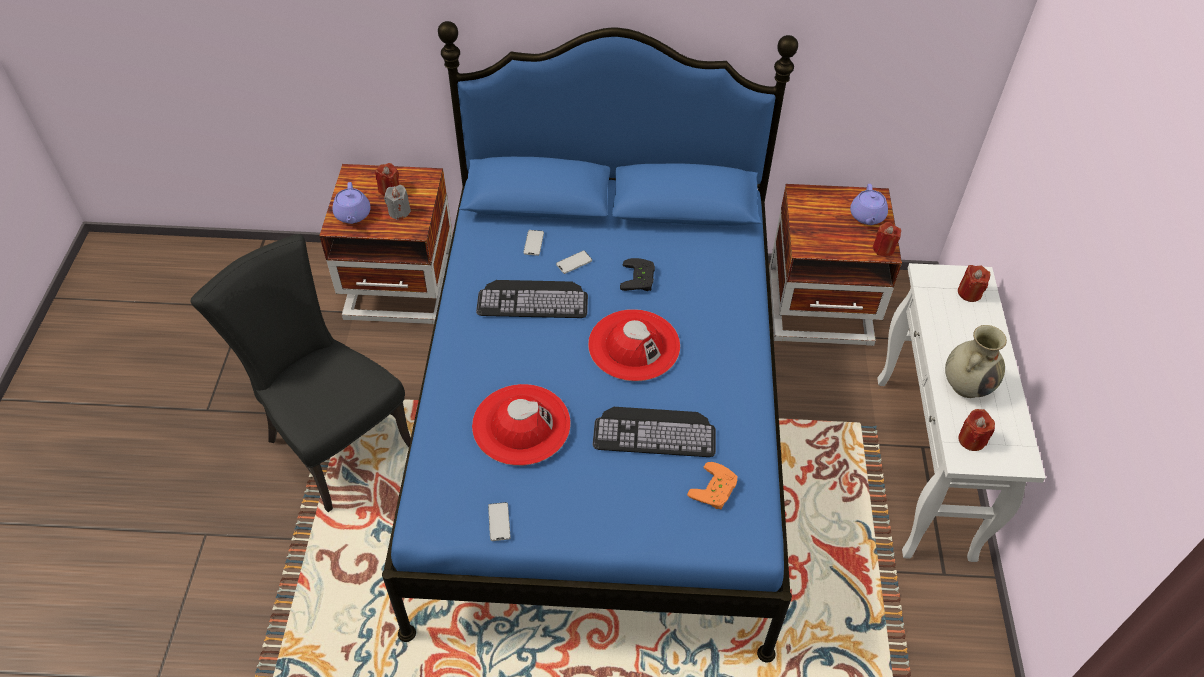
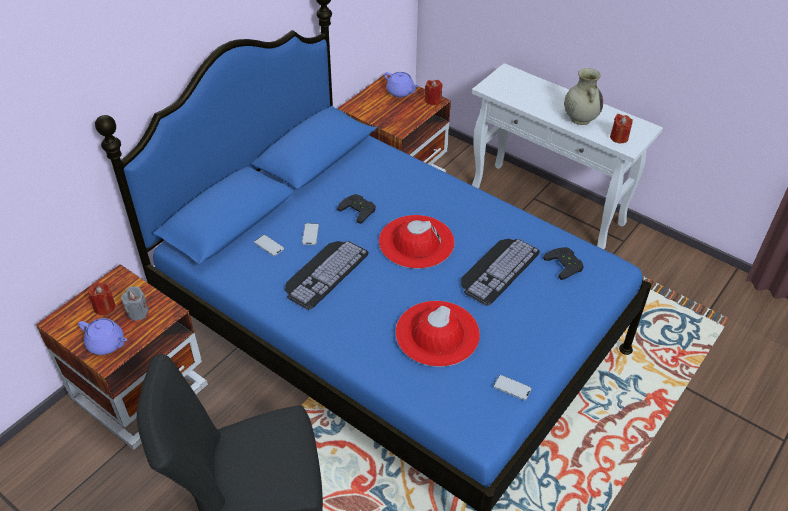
camera: 55 degrees left, 5 degrees down
orange game controller [687,462,738,509] -> black game controller [543,247,584,280]
red candle [958,265,990,302] -> none

